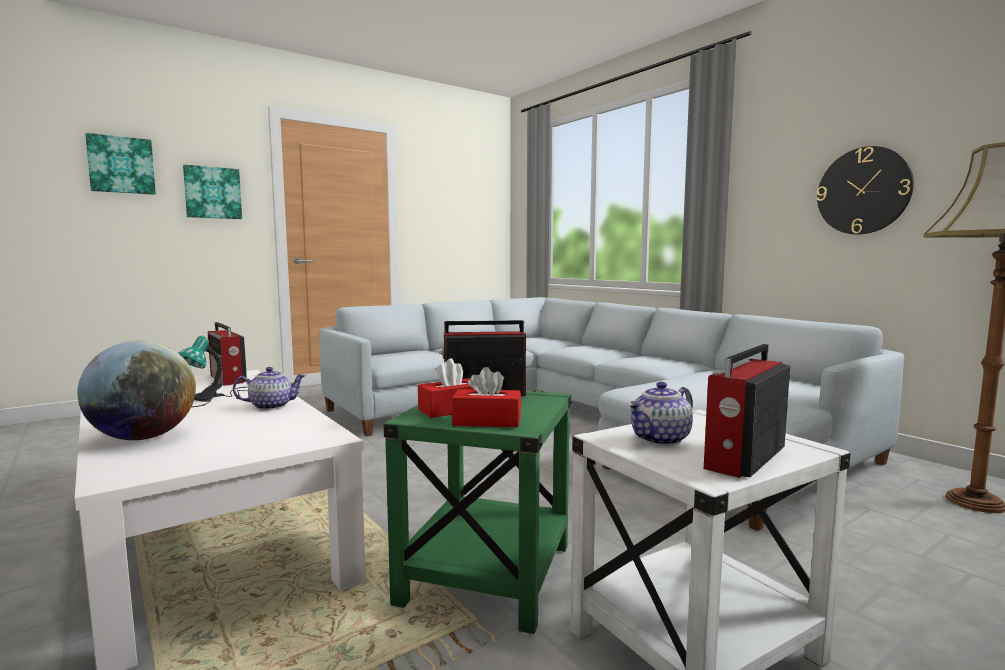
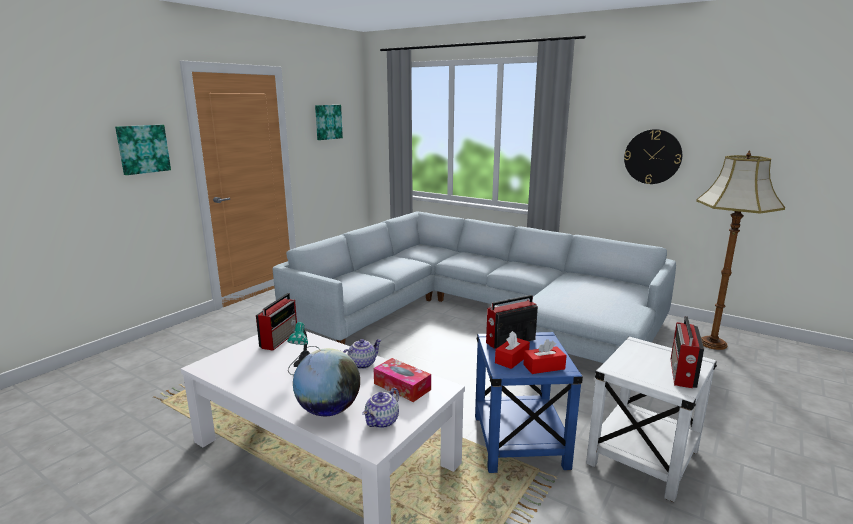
camera: 20 degrees left, 10 degrees up
picture [85,133,156,195] -> picture moved to [315,105,343,140]
radio [208,322,247,386] -> radio turned 105 degrees counterclockwise [256,293,297,350]
green side table [384,391,572,634] -> blue side table [475,332,583,473]
teapot [628,382,693,446] -> teapot moved to [362,388,399,428]
none -> tissue box [373,358,431,402]

